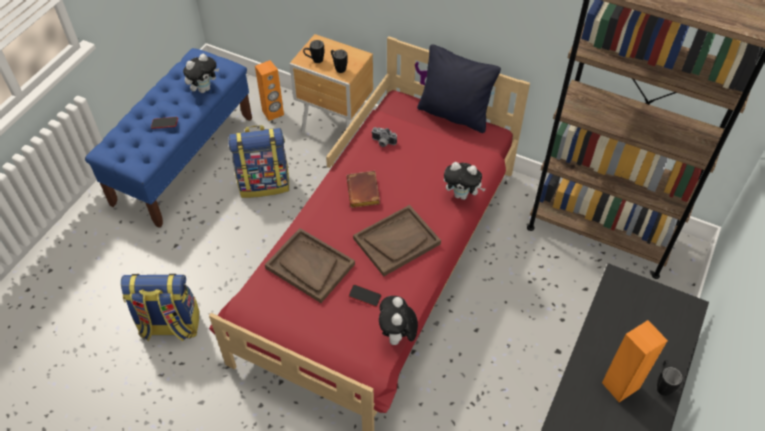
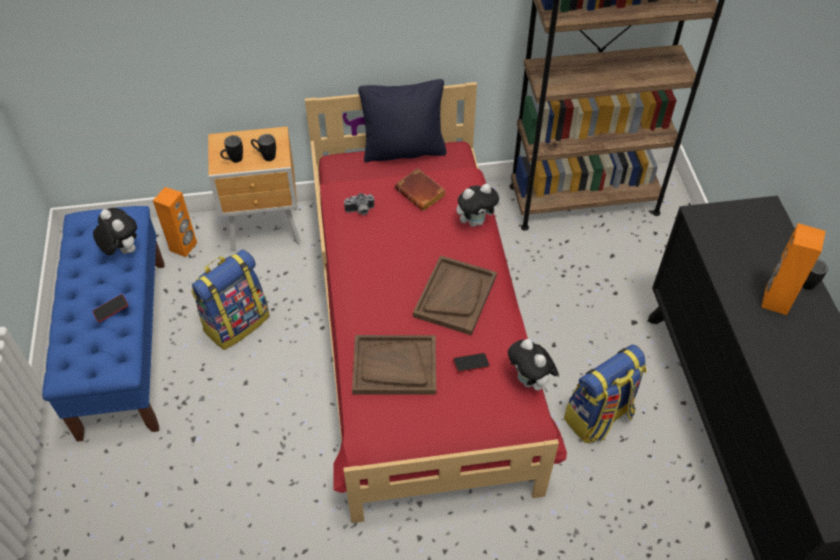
camera: 35 degrees left, 0 degrees up
backpack [121,274,200,341] -> backpack moved to [564,345,647,443]
plush toy [183,54,219,93] -> plush toy turned 60 degrees counterclockwise [93,208,137,255]
brown book [346,171,380,208] -> brown book moved to [395,168,446,211]

